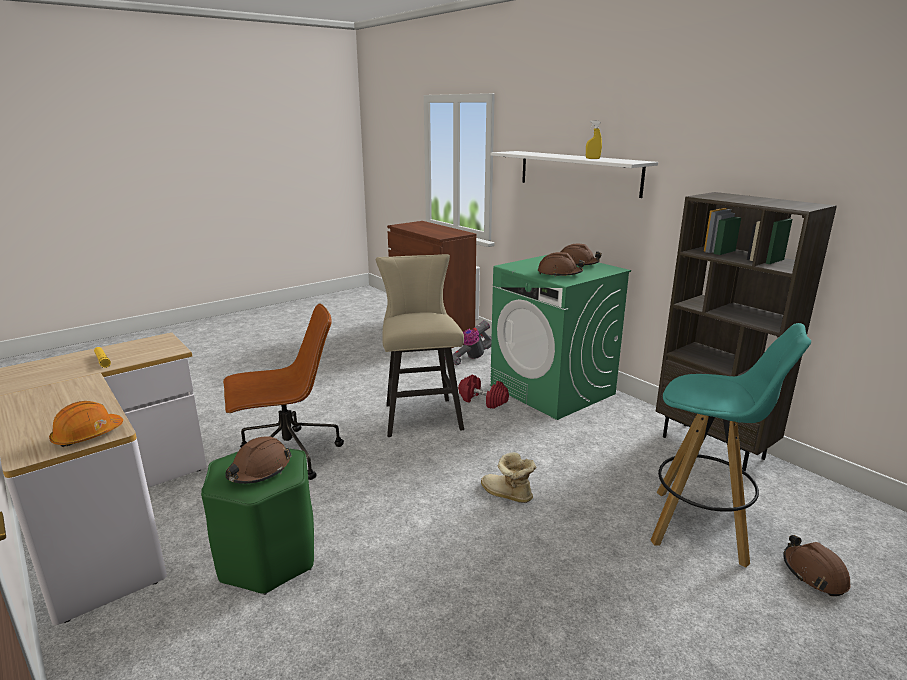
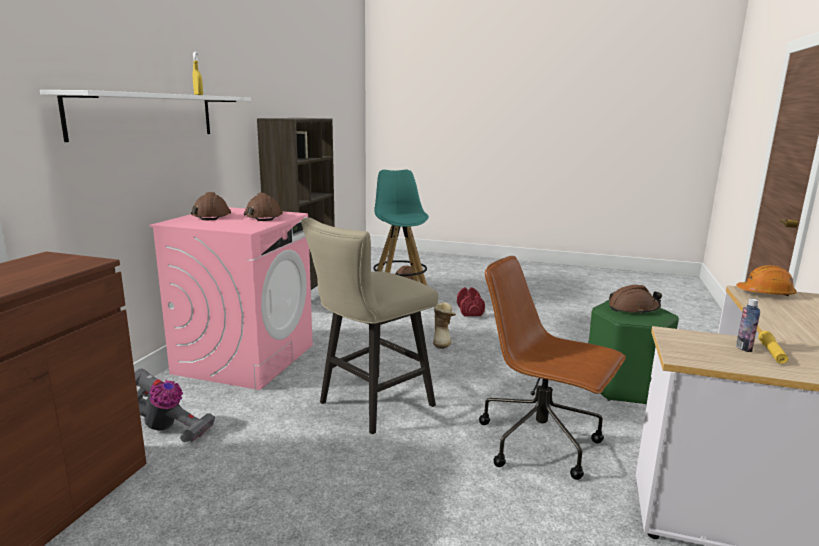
camera: 125 degrees left, 5 degrees down
red dumbbell [458,374,509,409] -> red dumbbell moved to [457,287,485,316]
green washing machine [490,255,631,420] -> pink washing machine [150,207,313,390]
none -> bottle [736,299,760,352]

